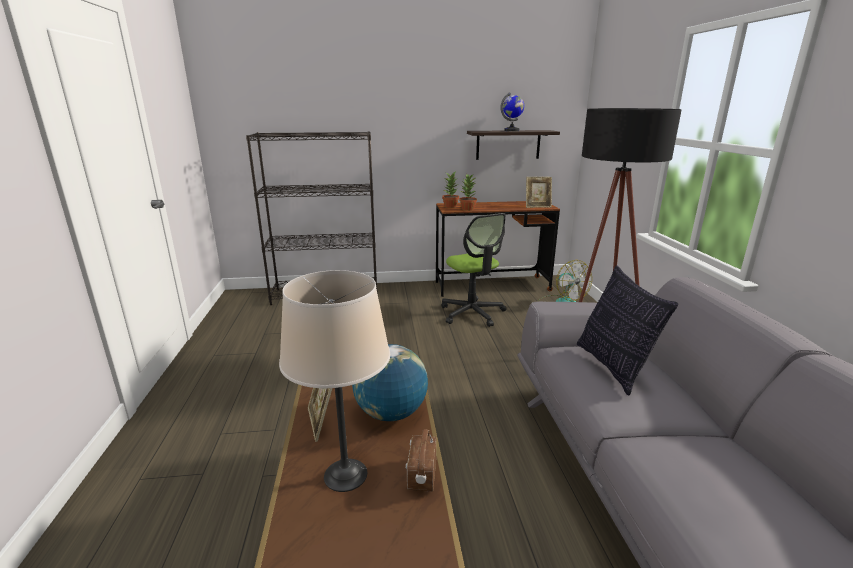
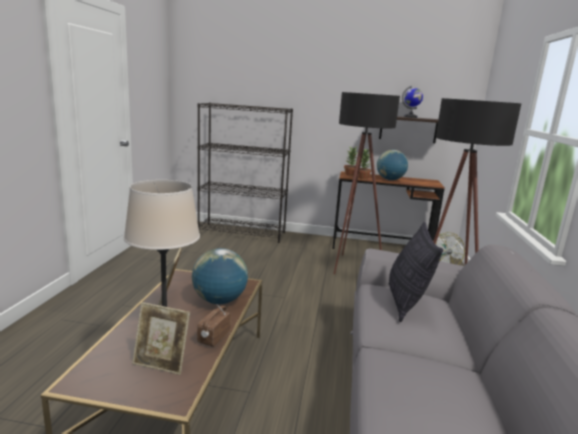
camera: 15 degrees right, 5 degrees down
office chair [441,213,507,327] -> black floor lamp [334,92,400,275]
picture frame [526,177,552,208] -> picture frame moved to [132,302,190,375]
none -> globe [377,150,408,180]

